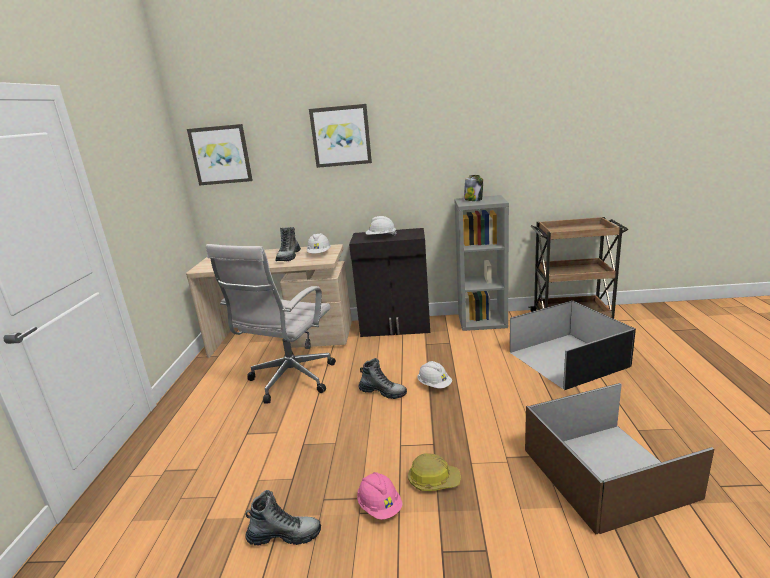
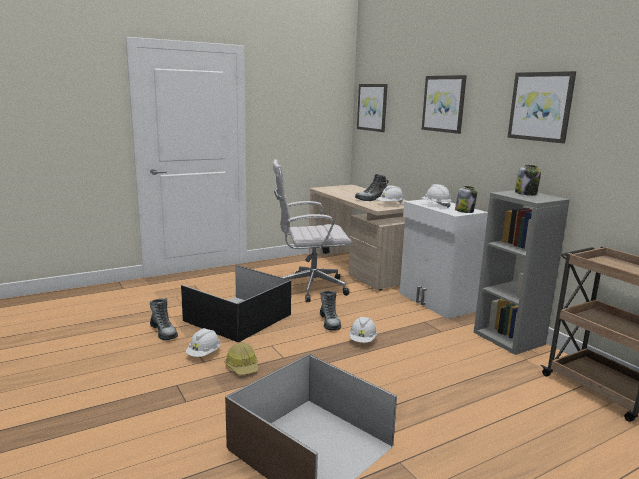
camera: 55 degrees right, 5 degrees down
black cabinet [349,228,430,337] -> white cabinet [400,199,488,319]
pink hard hat [357,472,403,520] -> white hard hat [186,328,220,357]
black storage box [510,301,636,390] -> black storage box moved to [181,265,291,342]
none -> jar [455,186,477,213]
none -> picture [508,71,576,144]

